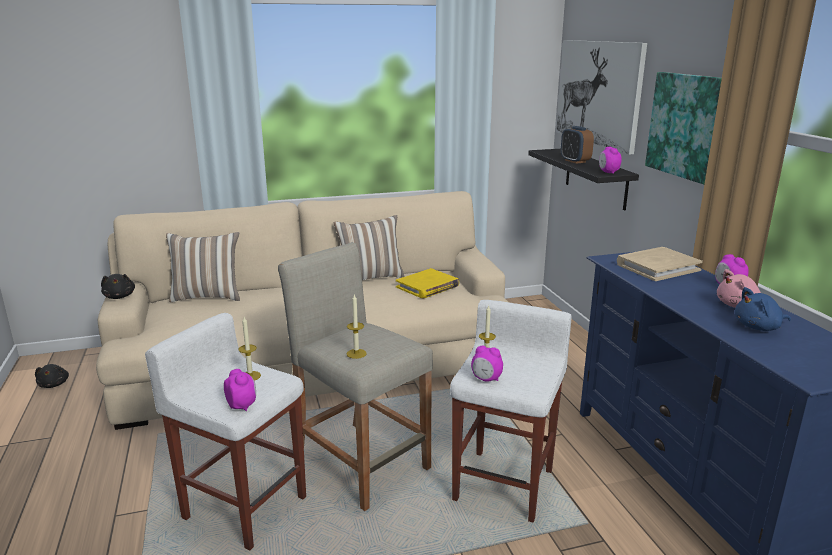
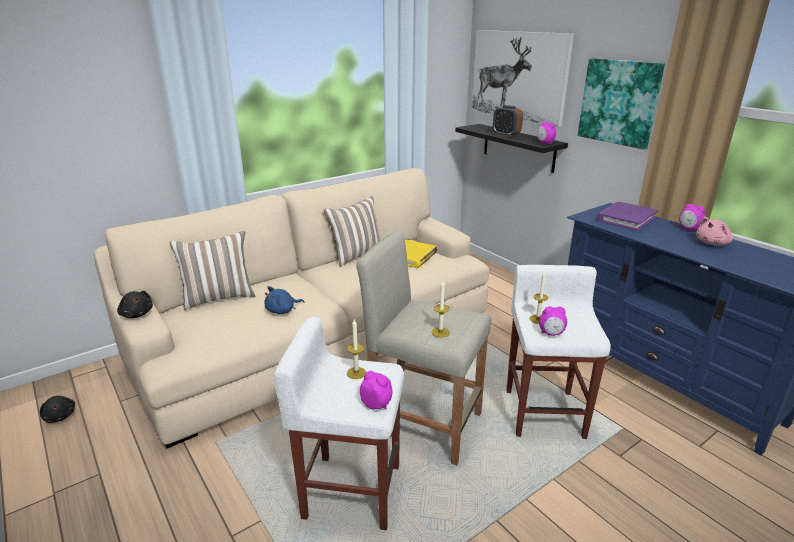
camera: 20 degrees left, 5 degrees up
beige book [617,247,703,281] -> purple book [596,202,658,231]
blue plush toy [735,287,791,331] -> blue plush toy moved to [264,286,305,314]

